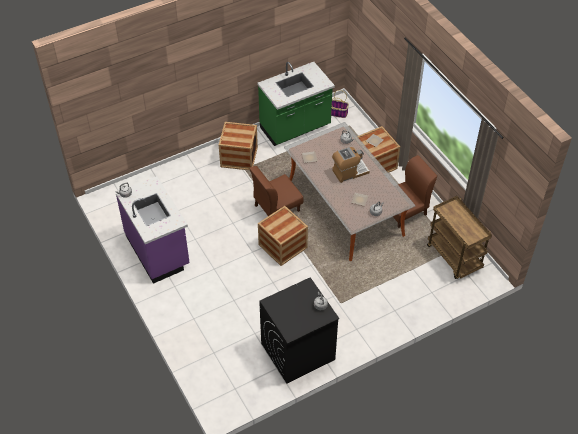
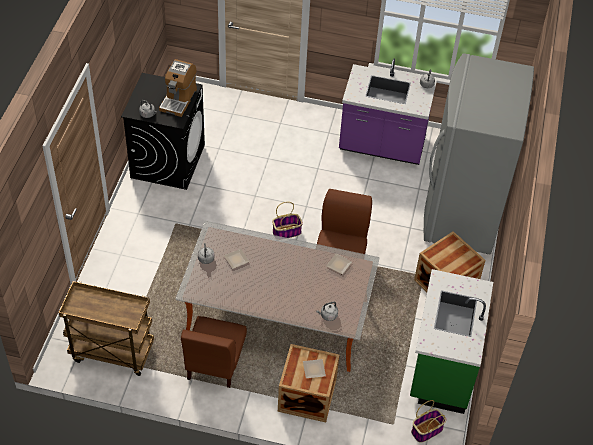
camera: 130 degrees right, 0 degrees up
crate [258,206,308,266] -> basket [272,202,303,238]
coffee machine [332,147,370,183] -> coffee machine moved to [159,59,197,117]
none -> grey fridge [424,53,534,254]

